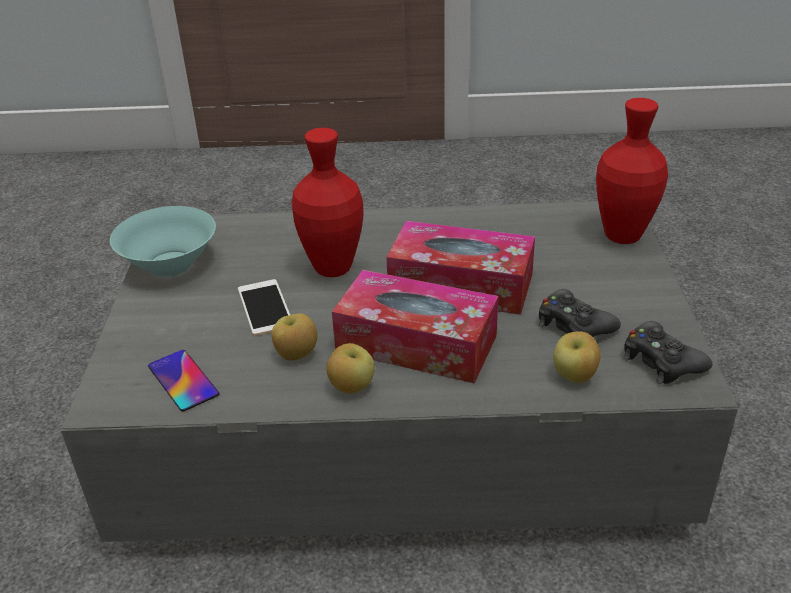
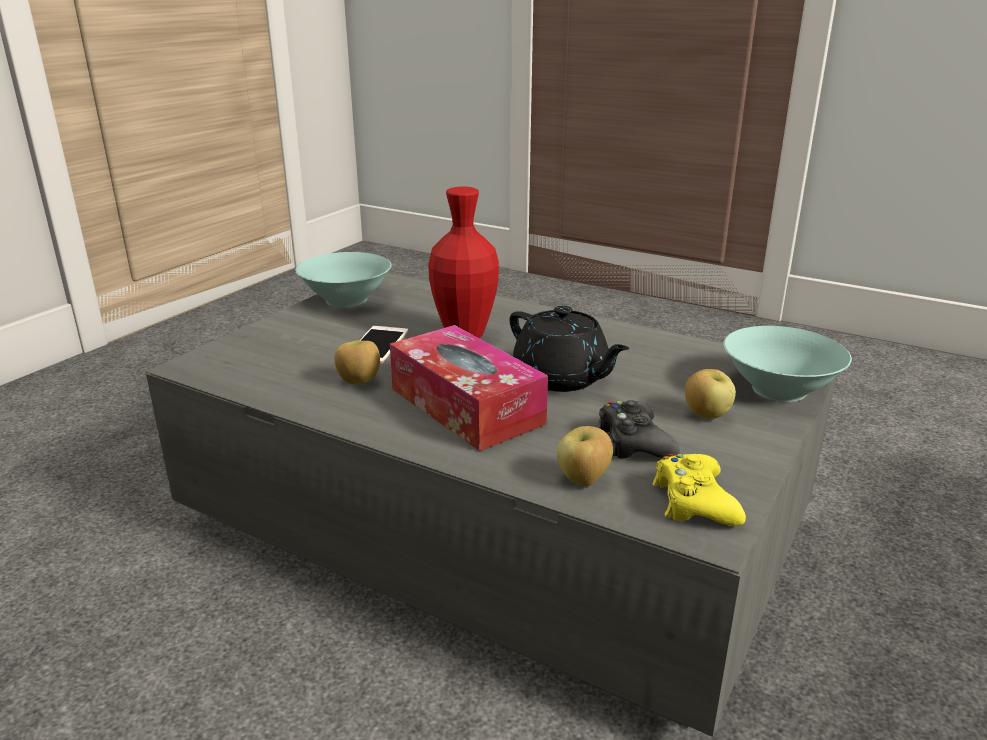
camera: 30 degrees right, 10 degrees down
phone [148,350,219,411] -> none
apple [327,343,375,394] -> apple moved to [685,369,736,419]
tissue box [386,221,535,315] -> black teapot [509,306,629,392]
red vase [596,98,668,244] -> turquoise bowl [723,326,852,402]
black game controller [623,321,713,384] -> yellow game controller [652,454,746,526]

